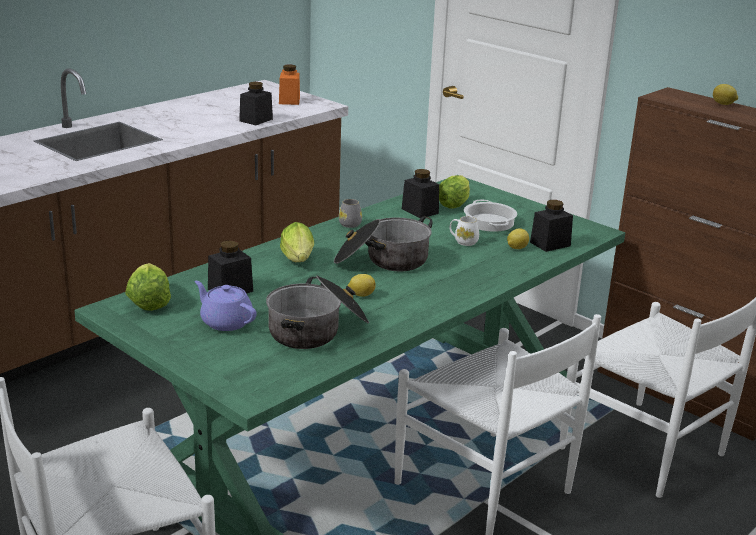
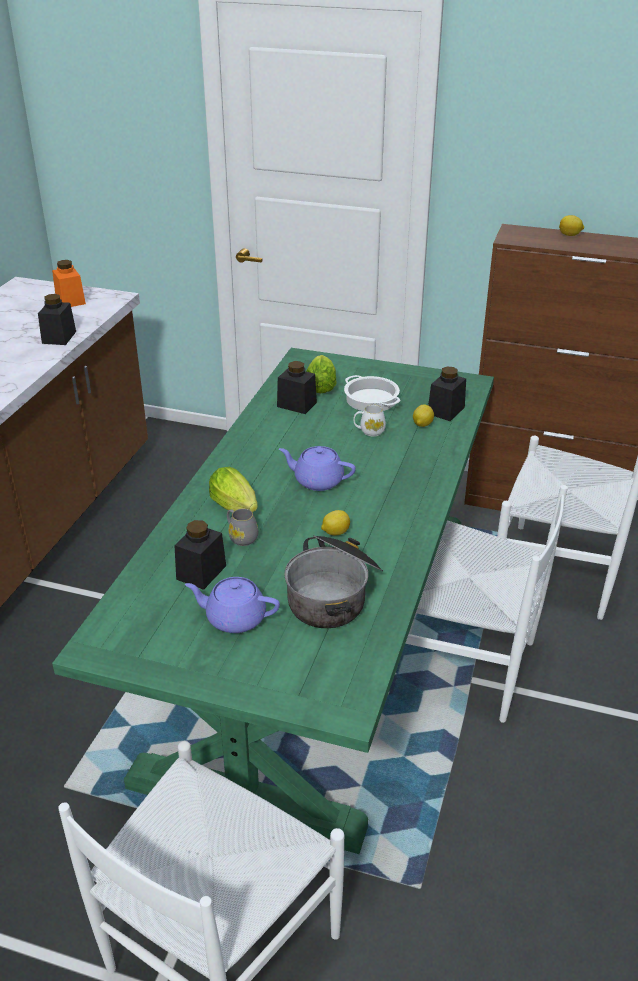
camera: 25 degrees left, 10 degrees up
lettuce [125,263,171,311] -> none
cooking pot [334,216,433,271] -> purple teapot [279,446,356,491]
grey mug [339,199,362,228] -> grey mug moved to [227,508,258,546]

